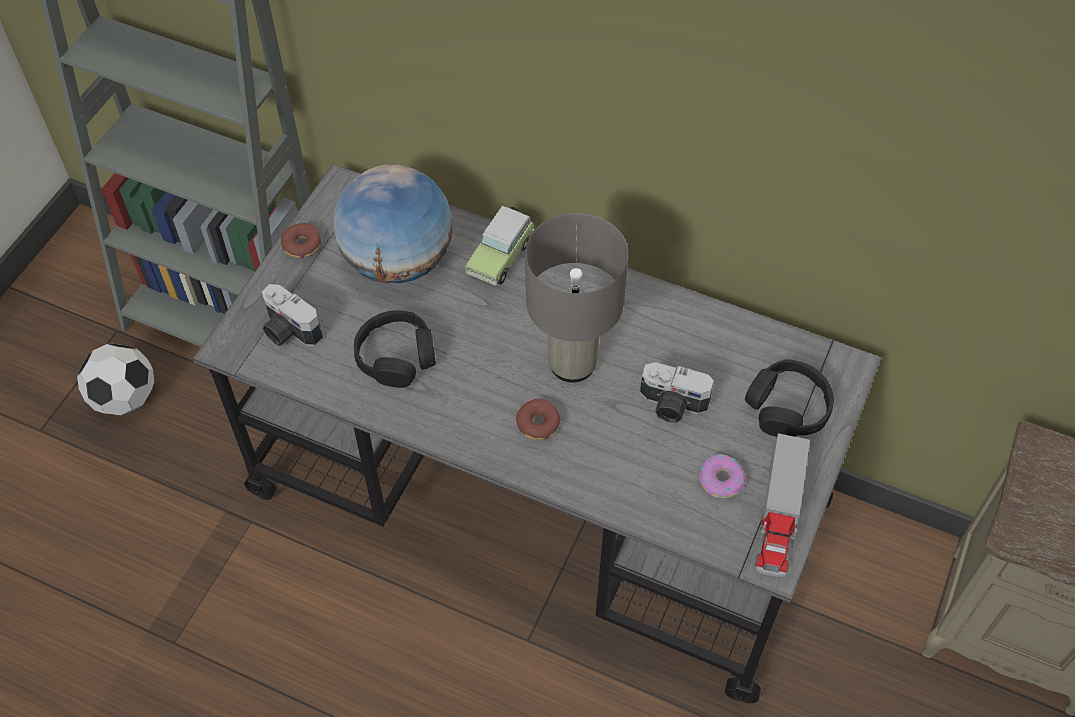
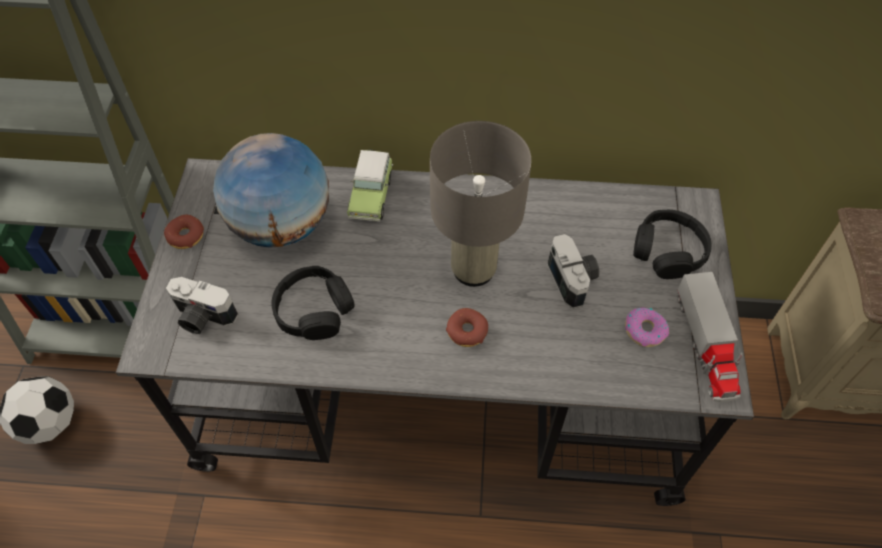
camera: 20 degrees left, 0 degrees up
camera [640,362,714,423] -> camera turned 105 degrees counterclockwise [547,234,599,309]

